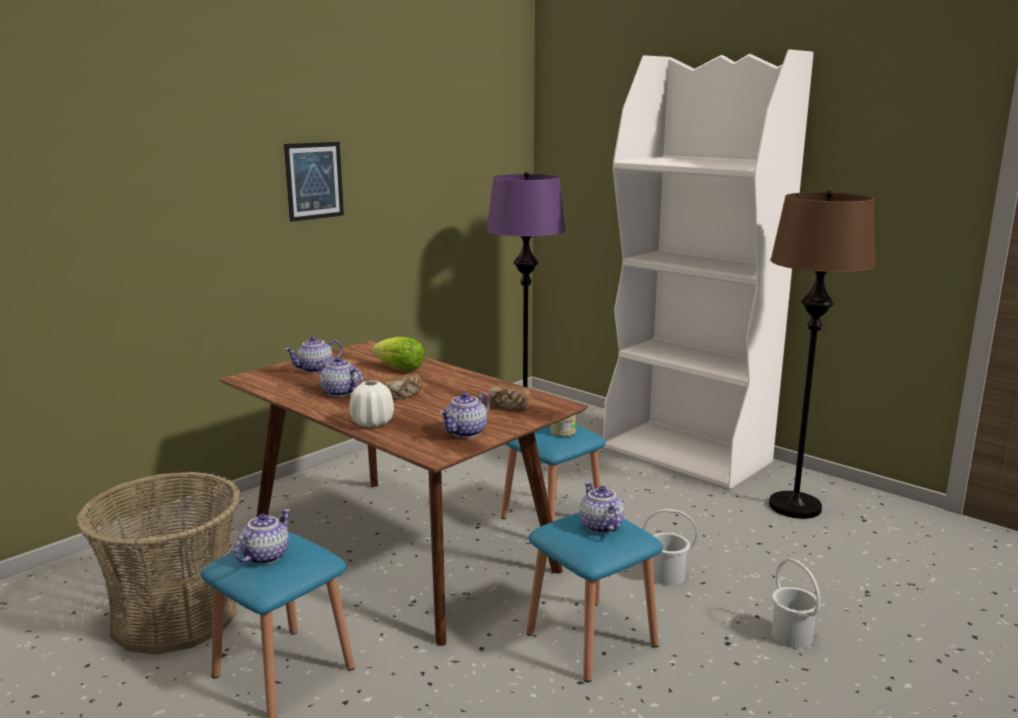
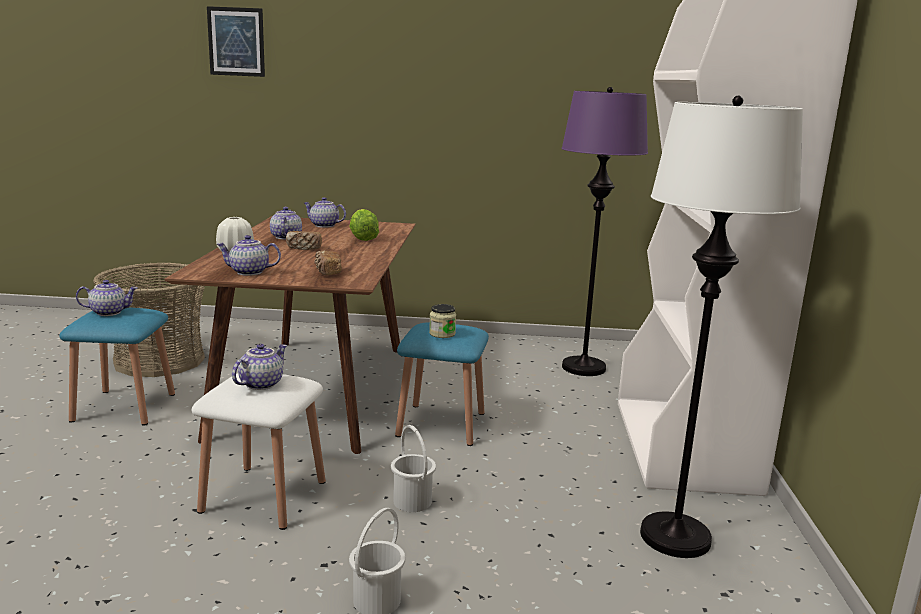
camera: 50 degrees right, 0 degrees up
picture [284,142,344,222] -> picture moved to [207,6,265,77]
blue stool [526,512,663,682] -> white stool [192,373,326,530]
brown floor lamp [769,190,875,519] -> white floor lamp [640,96,803,558]

